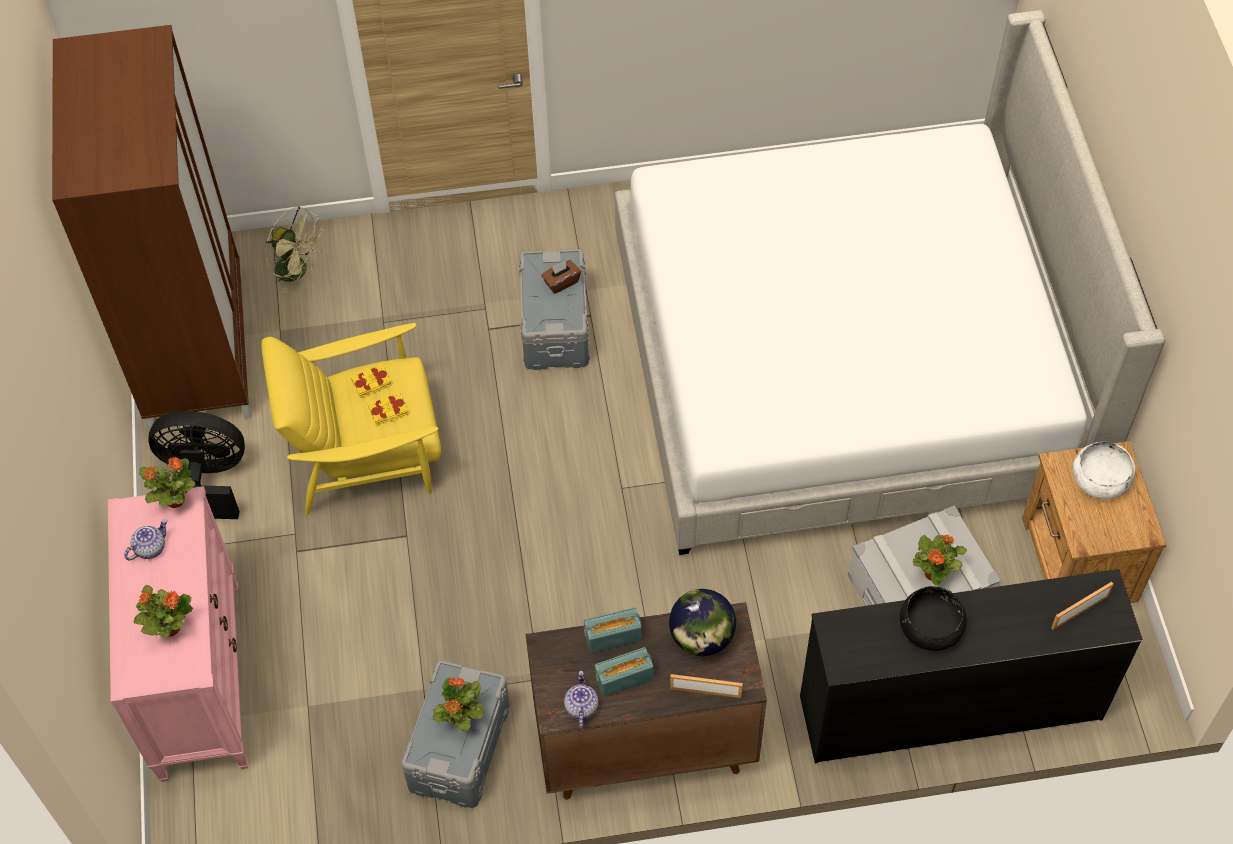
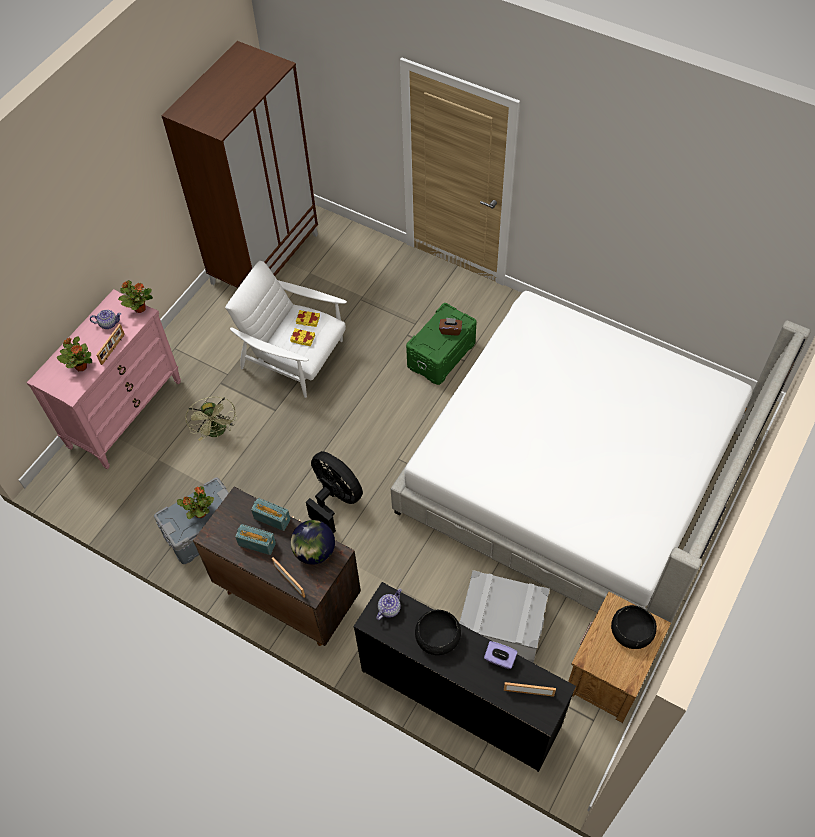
camera: 40 degrees right, 0 degrees up
black fan [148,411,245,519] -> black fan moved to [306,451,363,534]
yellow armchair [261,323,441,515] -> white armchair [225,261,347,398]
green fan [265,206,325,294] -> green fan moved to [185,397,237,441]
grey storage box [519,249,590,370] -> green storage box [406,303,477,385]
teapot [564,671,599,728] -> teapot moved to [376,588,402,620]
potted plant [913,534,967,586] -> none
white bowl [1073,442,1135,499] -> black bowl [611,605,657,649]
none -> picture frame [96,324,125,365]
none -> purple tissue box [484,641,517,669]

